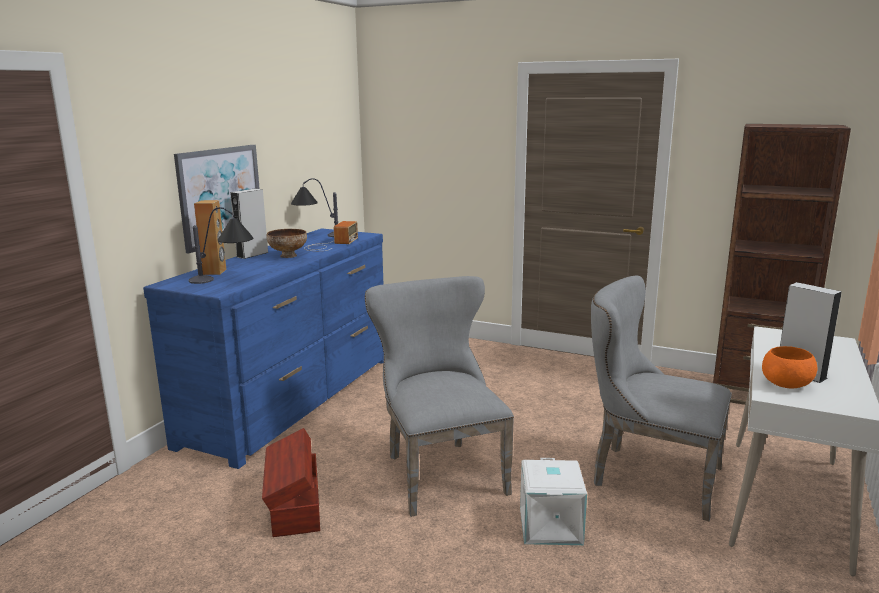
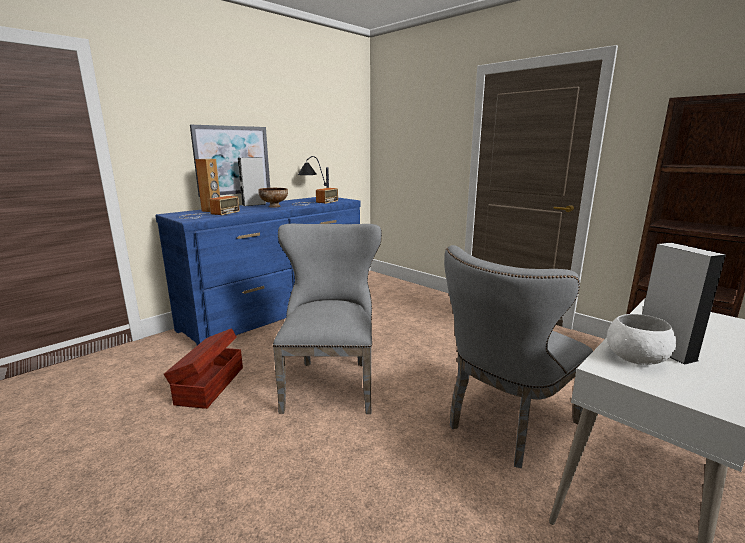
camera: 20 degrees right, 0 degrees up
table lamp [188,207,253,284] -> radio [180,196,240,219]
white storage box [520,458,587,545] -> none
grey chair [591,276,732,521] -> grey chair turned 90 degrees counterclockwise [444,245,593,468]
orange bowl [762,346,817,388] -> white bowl [607,314,677,365]

